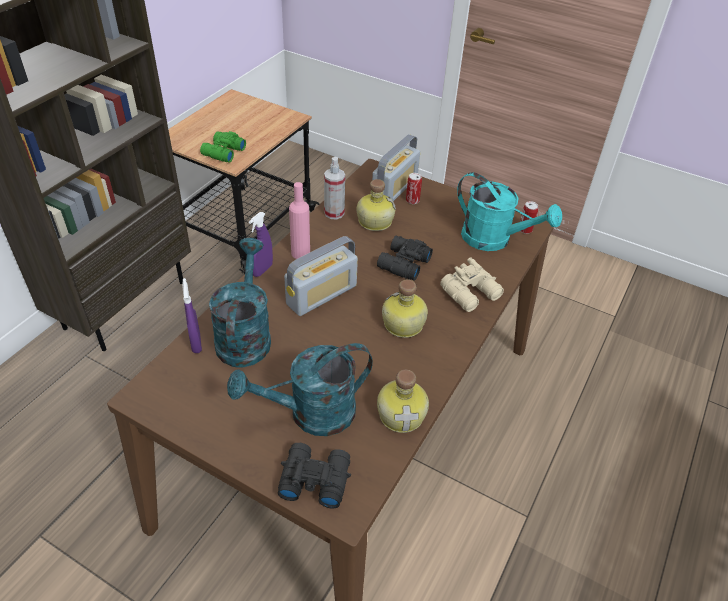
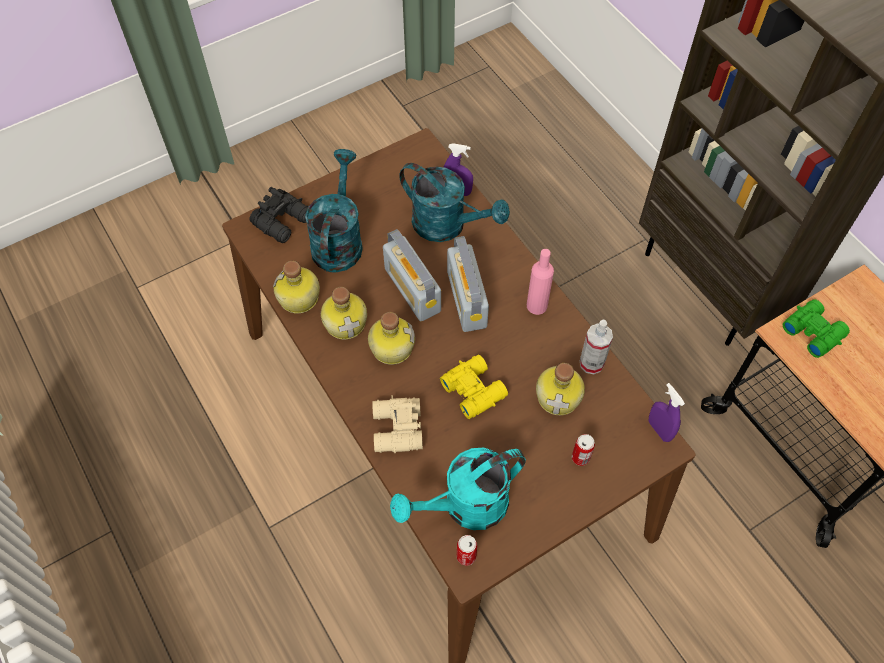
camera: 120 degrees right, 15 degrees up
purple spray bottle [249,212,273,277] -> purple spray bottle moved to [649,383,685,442]
radio [372,134,420,201] -> radio moved to [383,229,441,321]
black binoculars [377,236,433,281] -> yellow binoculars [440,355,508,419]
none -> bottle [321,287,367,340]

